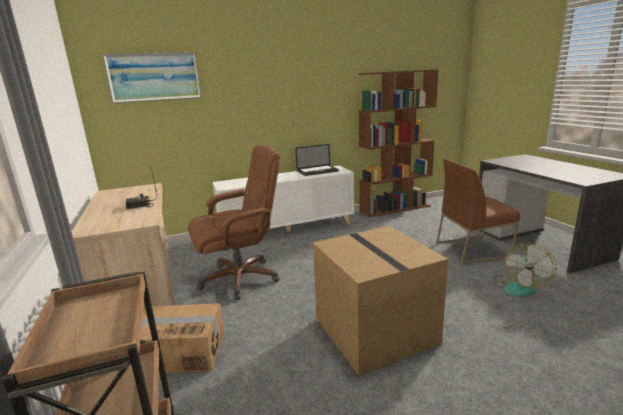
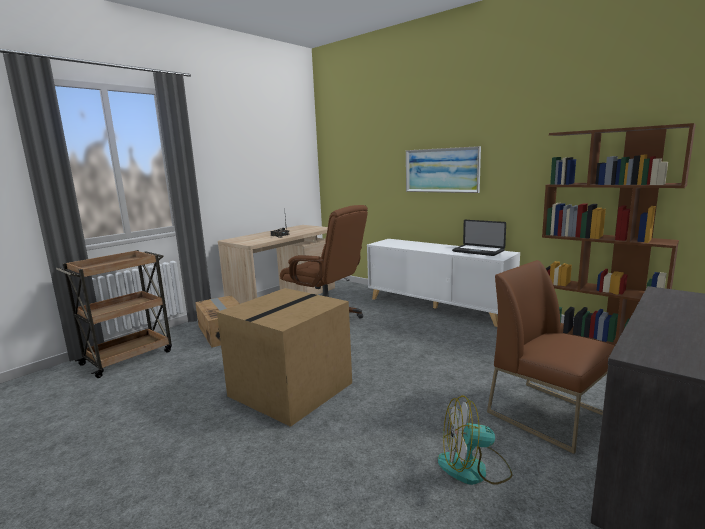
camera: 60 degrees right, 5 degrees down
picture [102,52,202,103] -> picture moved to [406,146,481,193]

